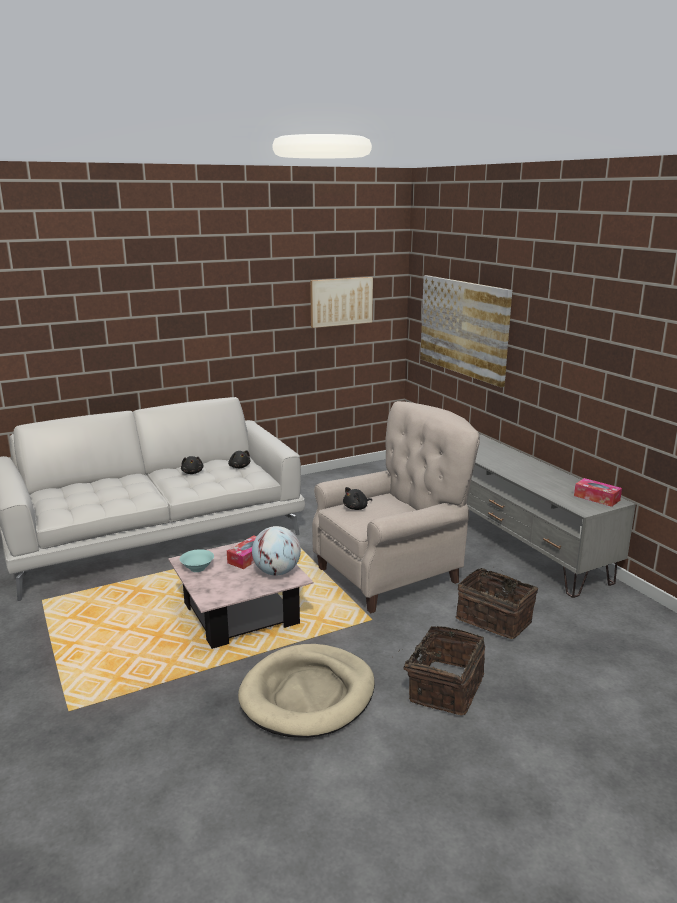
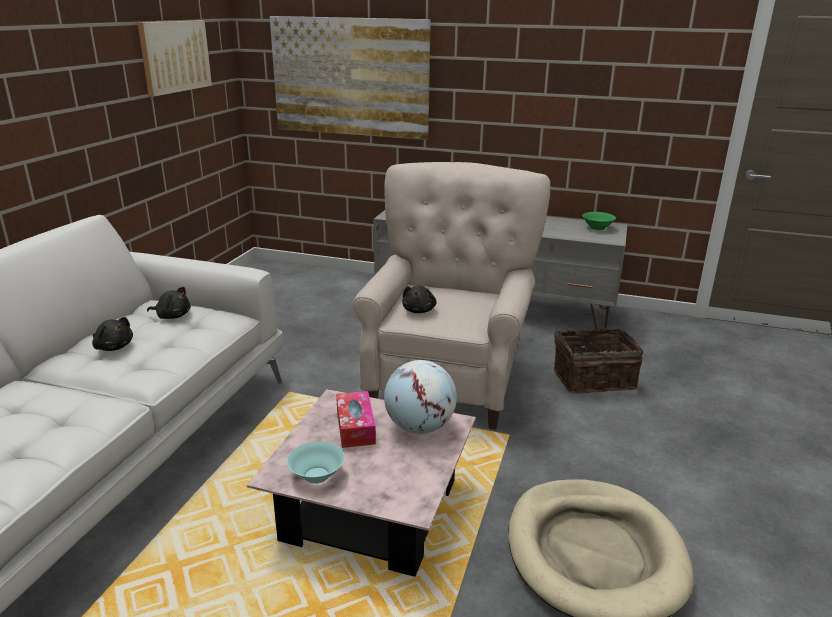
camera: 45 degrees left, 5 degrees up
basket [392,626,485,715] -> none
tissue box [574,478,622,507] -> green bowl [582,212,616,230]

